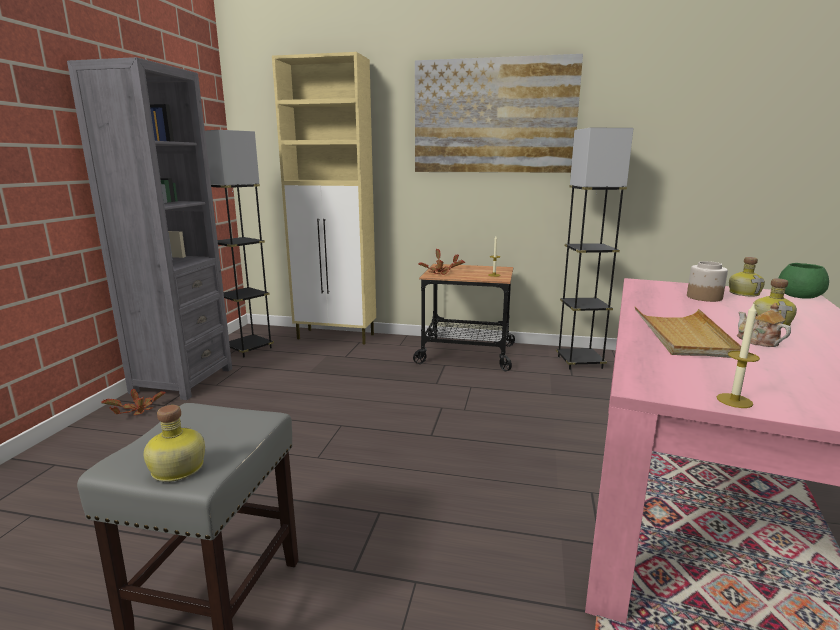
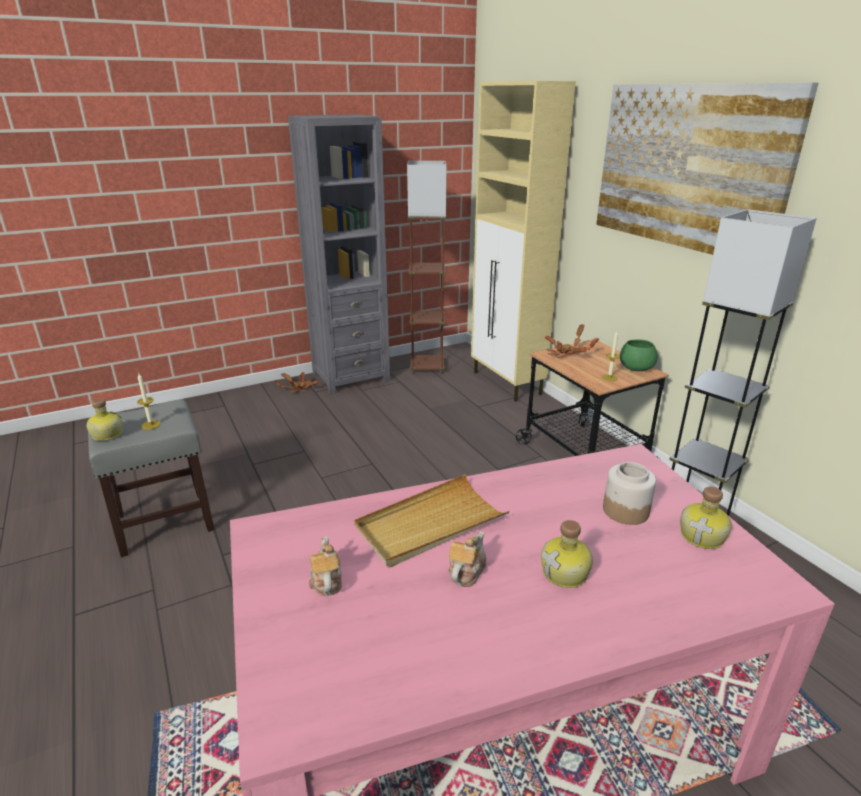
camera: 50 degrees right, 10 degrees up
grey floor lamp [205,130,274,358] -> brown floor lamp [407,161,447,374]
candle [717,302,760,408] -> candle moved to [137,372,161,430]
green bowl [779,263,829,299] -> green bowl moved to [620,340,658,371]
none -> teapot [309,536,342,596]

